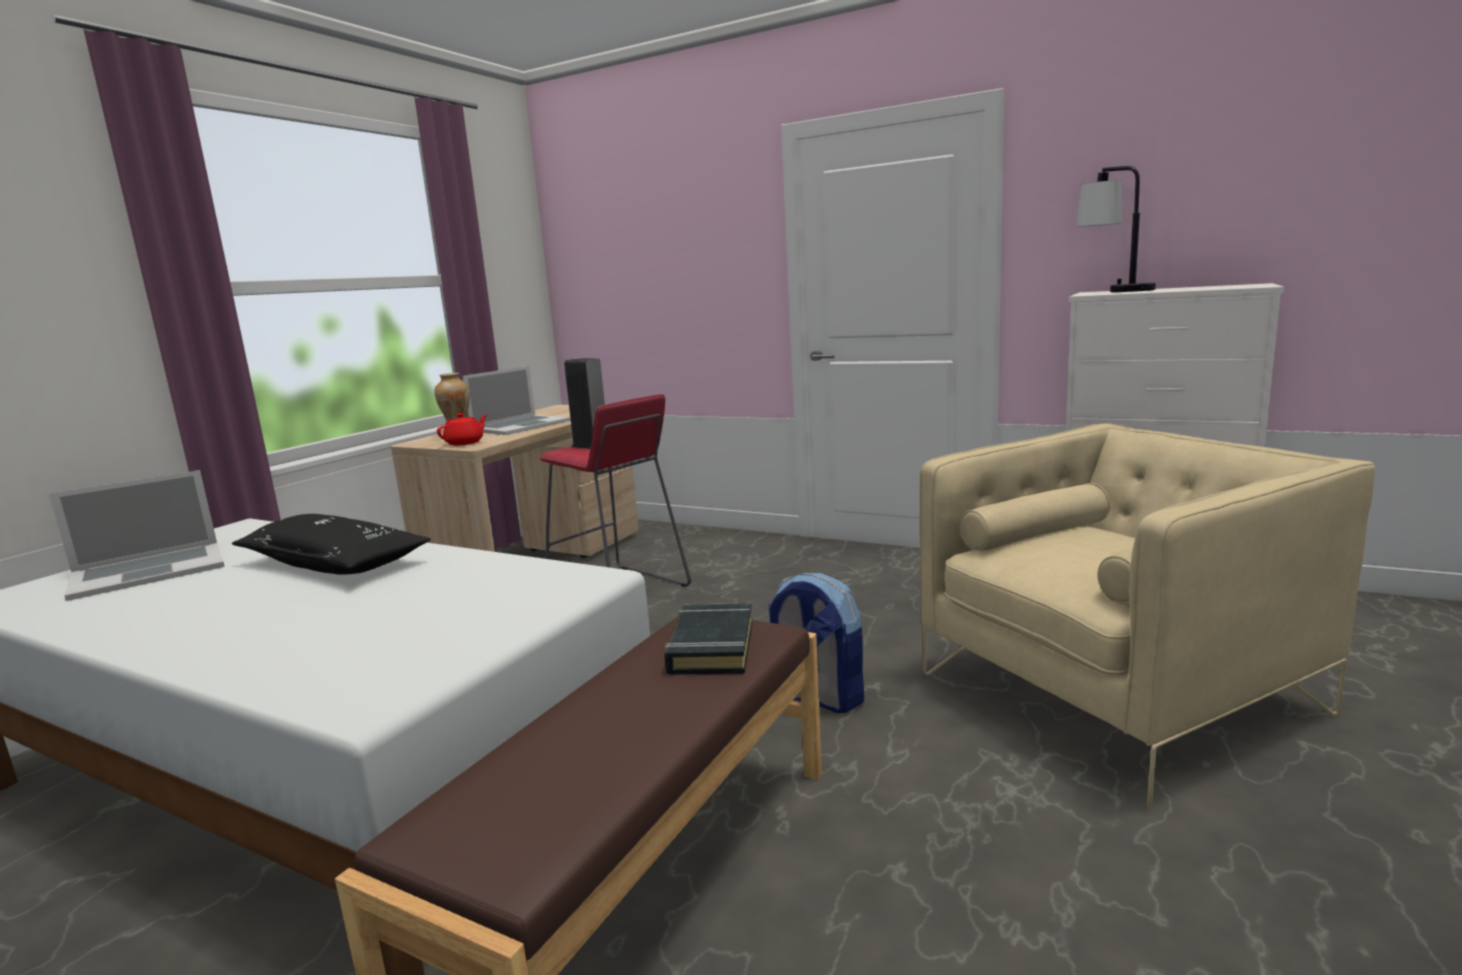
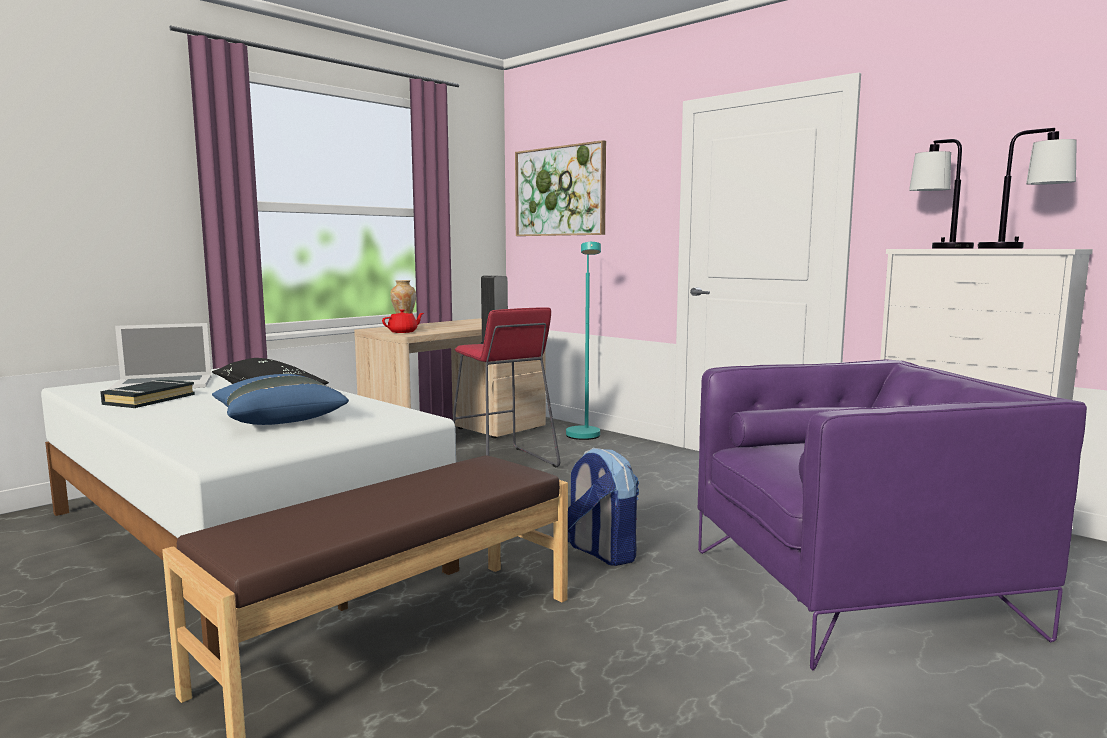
camera: 15 degrees right, 5 degrees down
laptop [462,366,571,435] -> none
black book [664,603,753,675] -> black book moved to [100,379,195,408]
beige armchair [920,423,1375,809] -> purple armchair [698,359,1087,671]
none -> blue pillow [212,374,349,425]
none -> picture [515,140,606,236]
none -> turquoise floor lamp [566,241,601,440]
none -> table lamp [978,128,1077,249]

